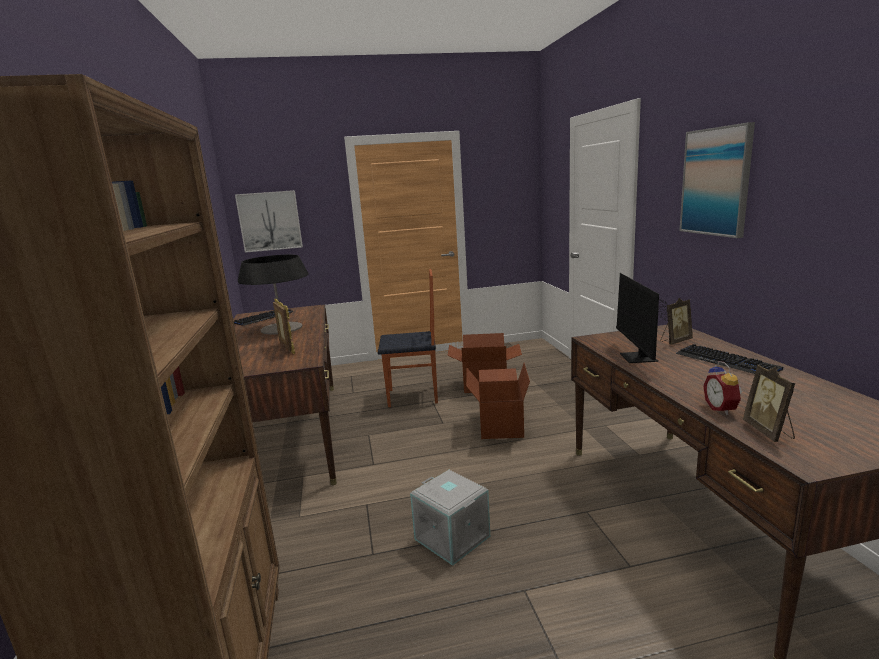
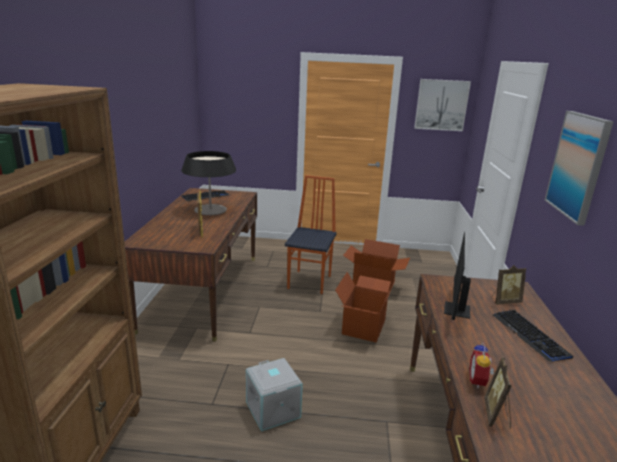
camera: 15 degrees right, 5 degrees up
picture [235,190,303,253] -> picture moved to [414,79,471,131]
chair [378,269,438,407] -> chair turned 90 degrees counterclockwise [285,175,336,294]

